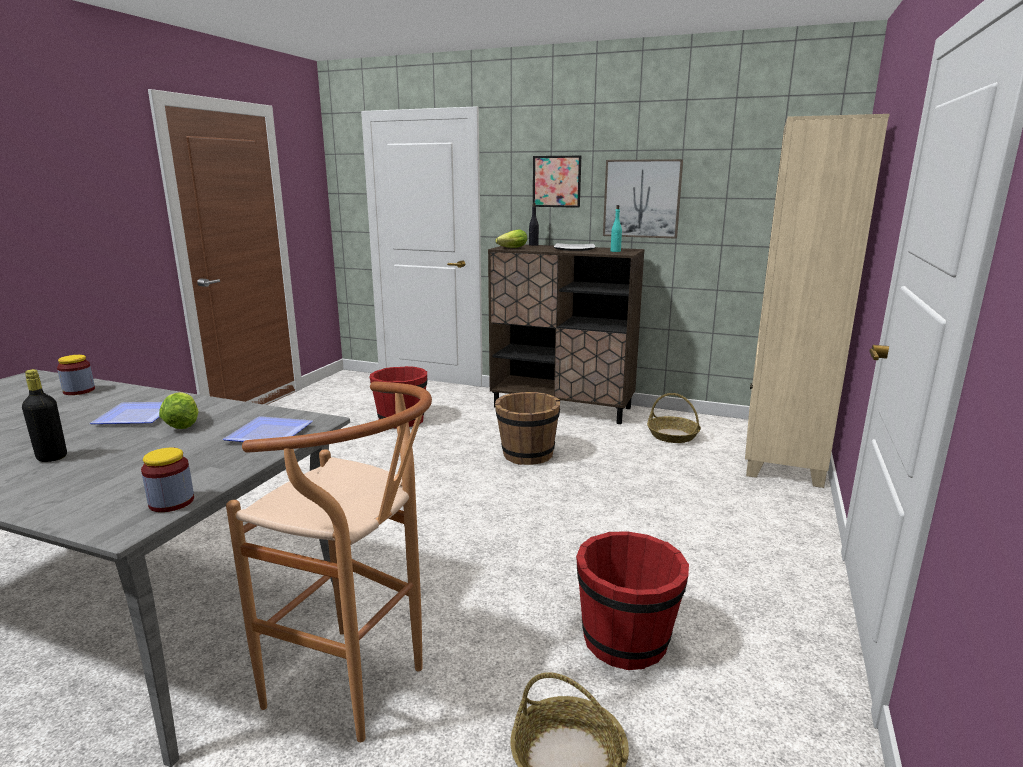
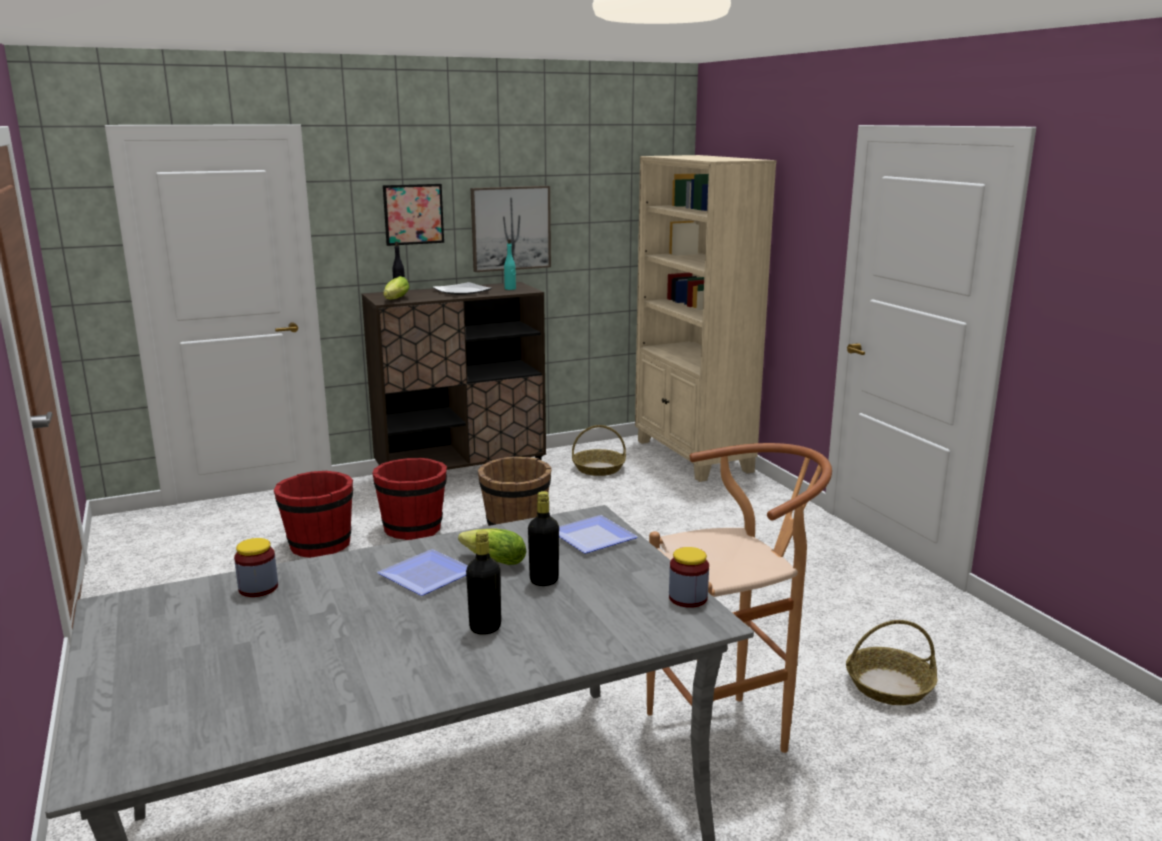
camera: 45 degrees left, 0 degrees up
red bucket [576,531,689,670] -> red bucket moved to [372,458,447,540]
none -> black bottle [528,491,559,586]

